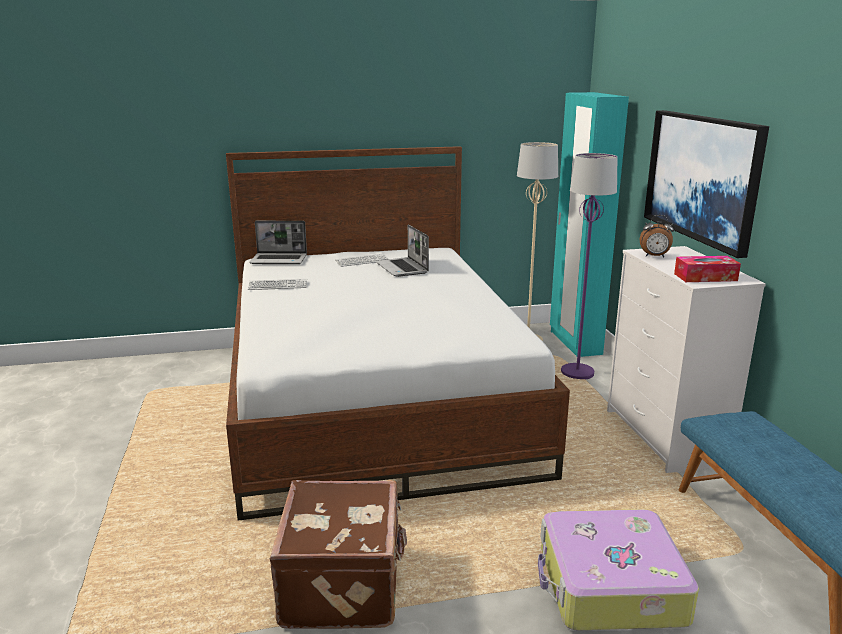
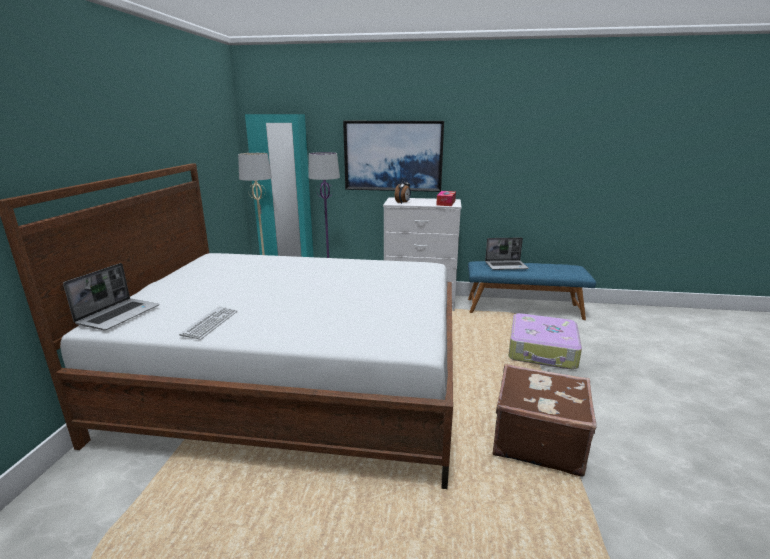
camera: 70 degrees left, 0 degrees up
keyboard [335,254,388,267] -> none
laptop [376,225,429,277] -> laptop moved to [485,237,529,270]

